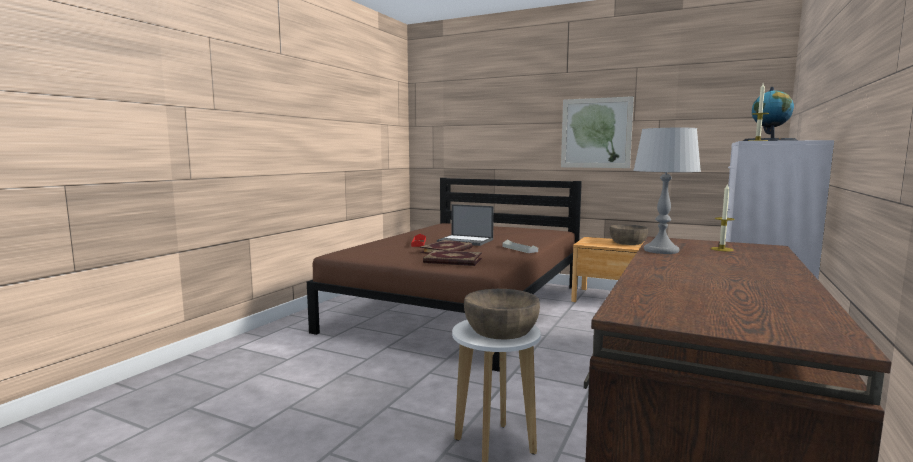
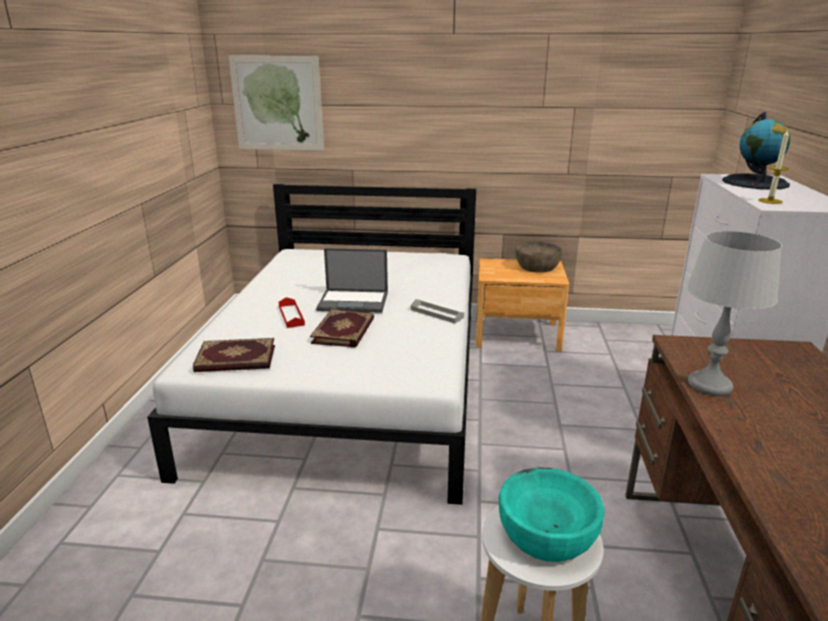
camera: 20 degrees left, 15 degrees up
brown bed [307,178,582,372] -> white bed [147,184,476,505]
book [423,250,482,266] -> book moved to [193,338,275,372]
brown bowl [464,289,540,340] -> turquoise bowl [499,467,605,562]
picture [561,96,634,168] -> picture moved to [229,56,324,151]
candle [711,183,734,251] -> none

